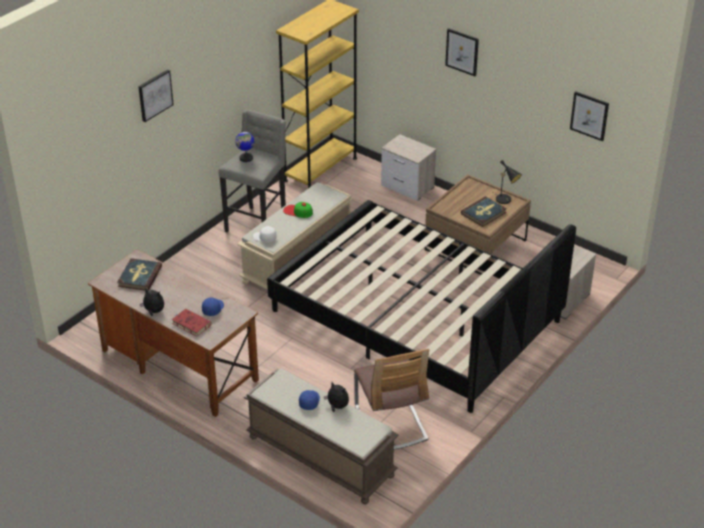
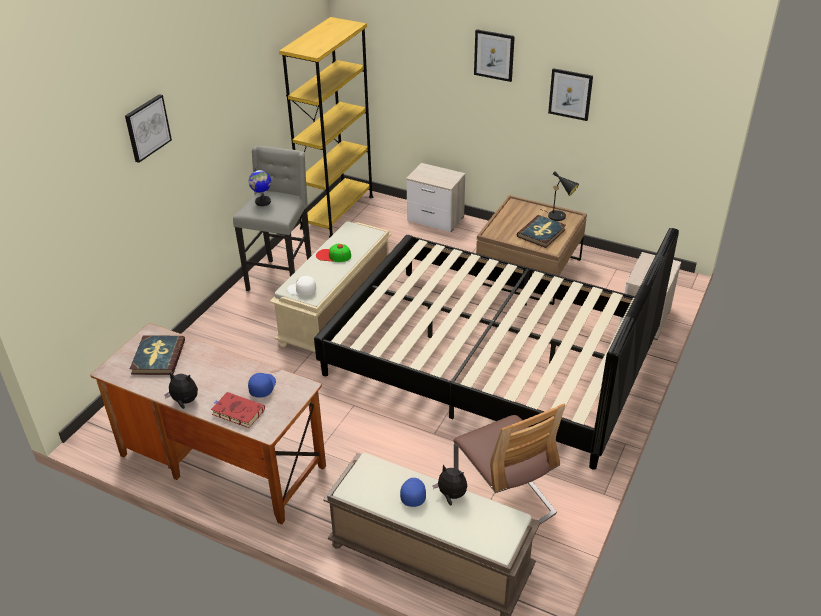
camera: 10 degrees left, 0 degrees up
picture [570,91,609,141] -> picture moved to [548,68,593,121]

